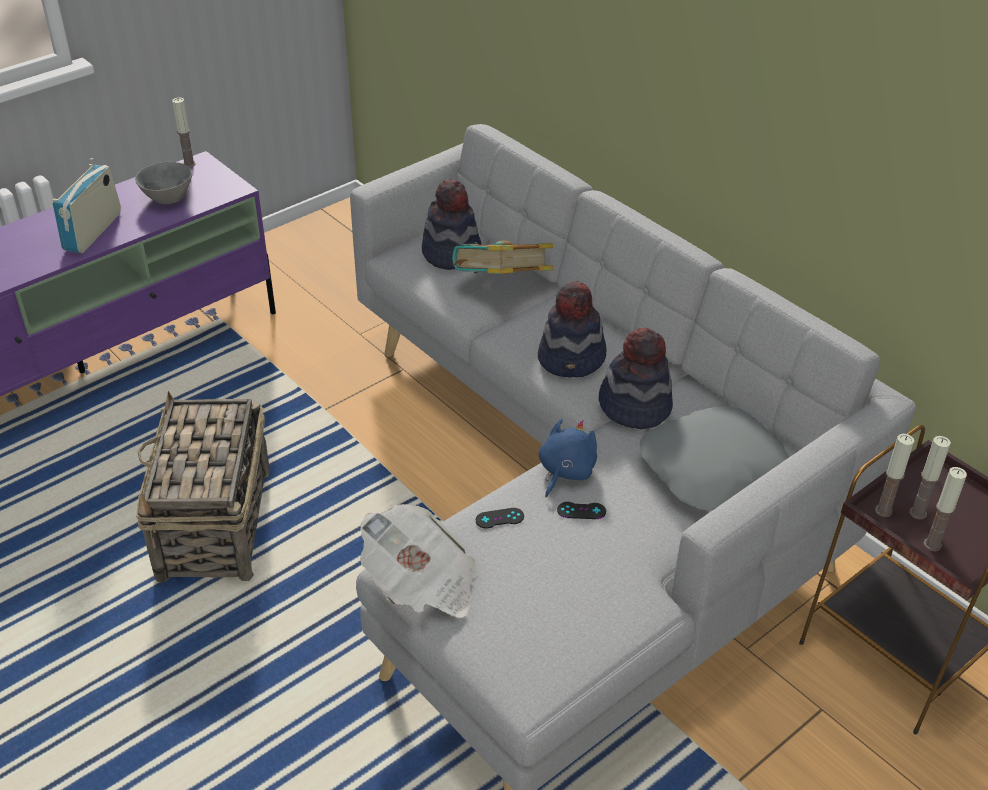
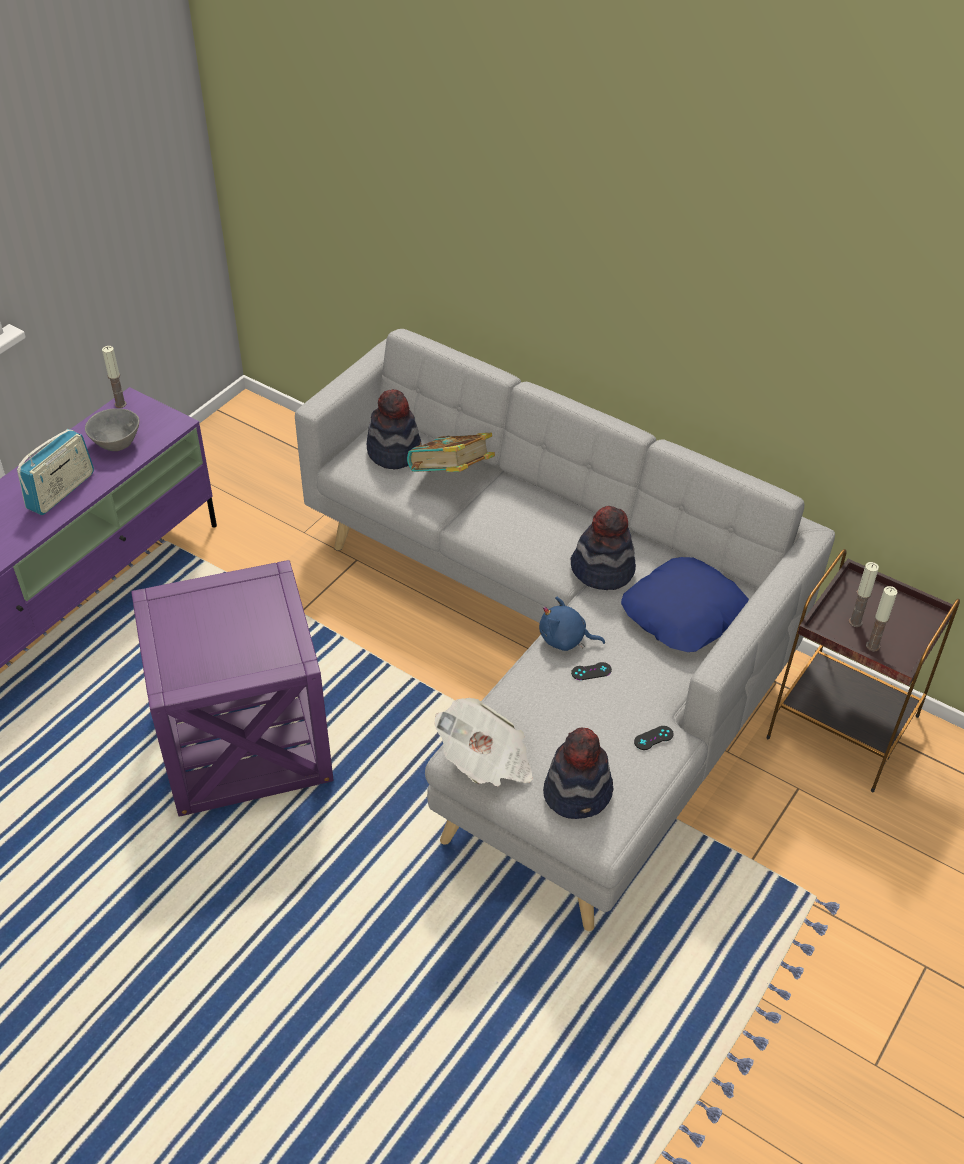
camera: 15 degrees left, 5 degrees up
radio [53,158,121,253] -> radio turned 150 degrees counterclockwise [17,429,94,515]
basket [136,391,270,582] -> purple side table [131,560,334,817]
black game controller [476,508,524,529] -> black game controller moved to [634,726,674,750]
hat [538,281,607,378] -> hat moved to [543,728,613,819]
blue plush toy [539,418,597,498] -> blue plush toy turned 90 degrees counterclockwise [539,597,605,651]
grey pillow [640,406,789,511] -> blue pillow [621,557,749,652]
candle [875,434,914,517] -> none

